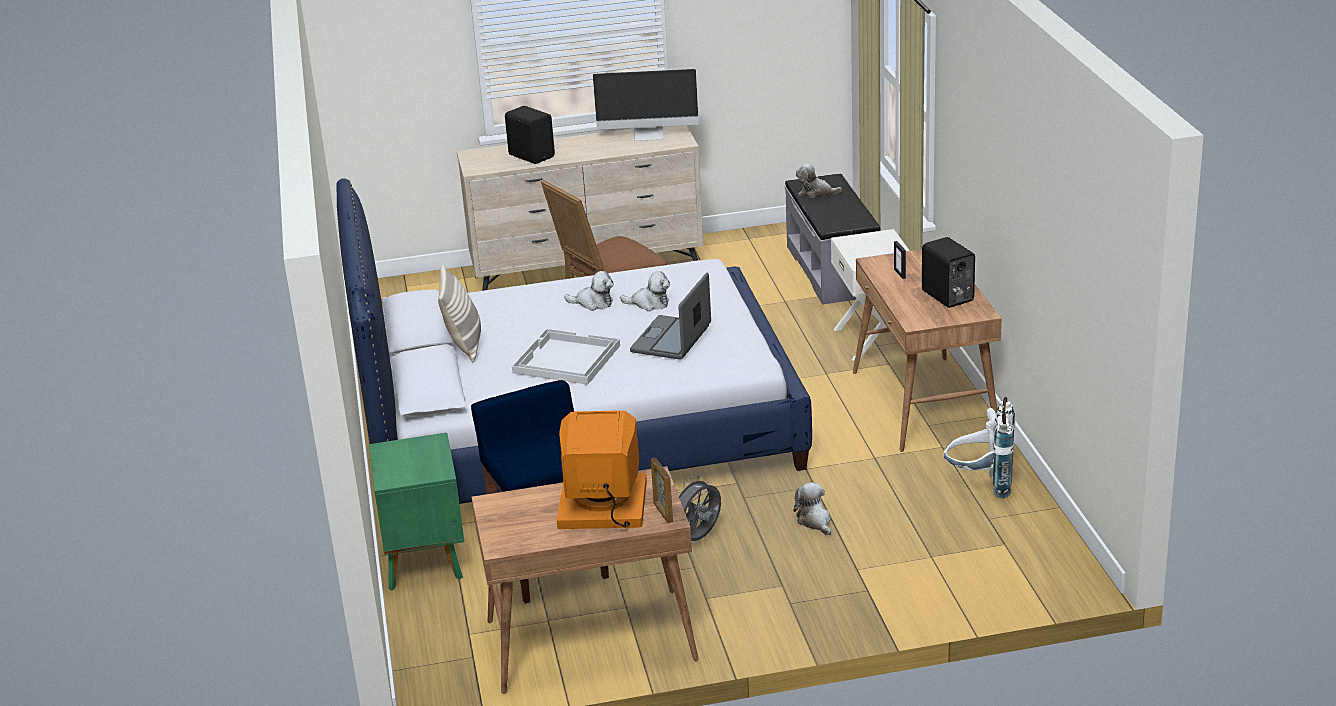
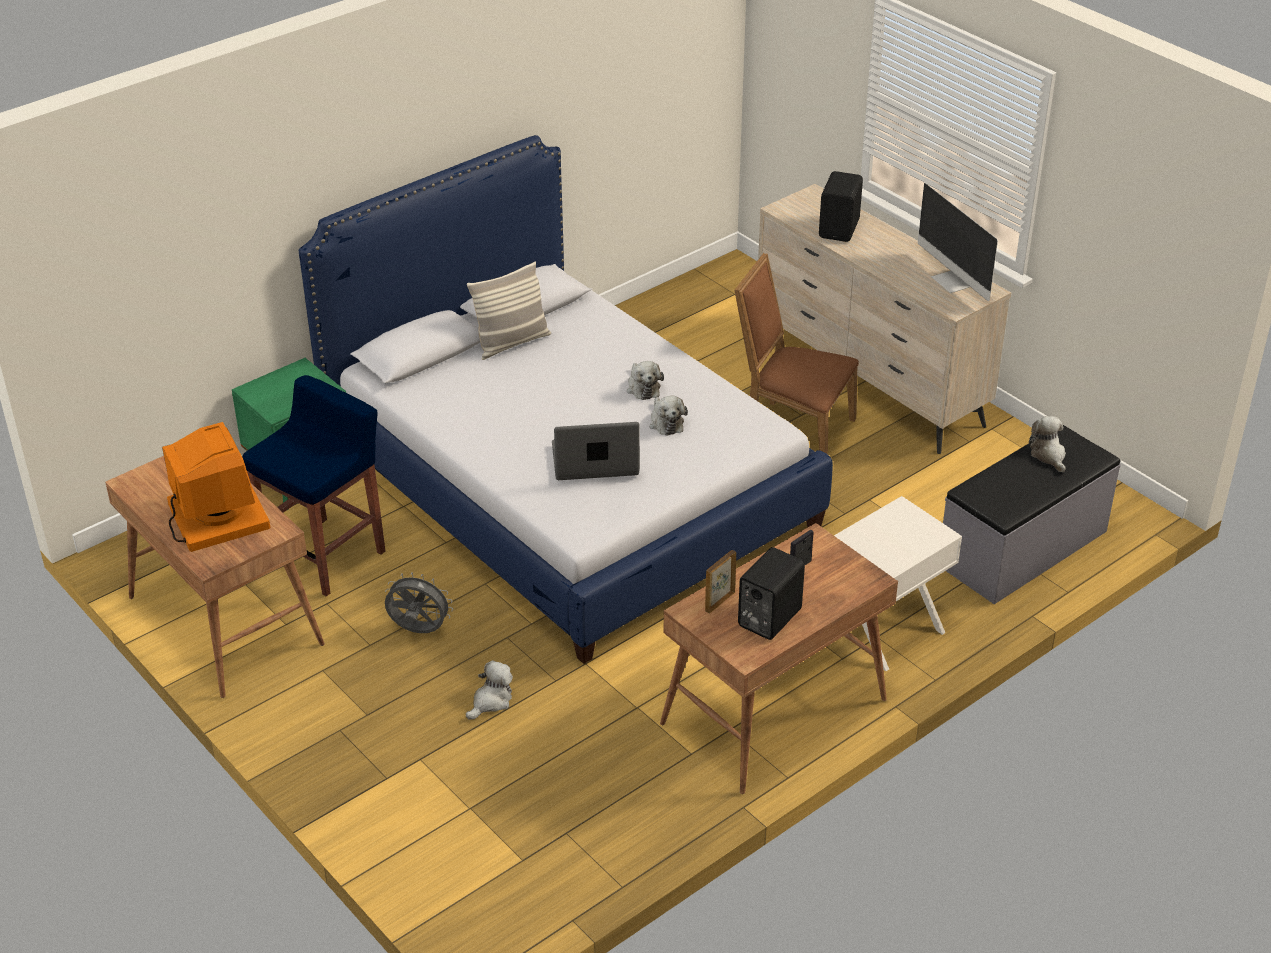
camera: 60 degrees right, 10 degrees up
white tray [512,329,620,385] -> none
picture frame [651,458,673,523] -> picture frame moved to [705,550,736,614]
white backpack [944,397,1015,499] -> none

